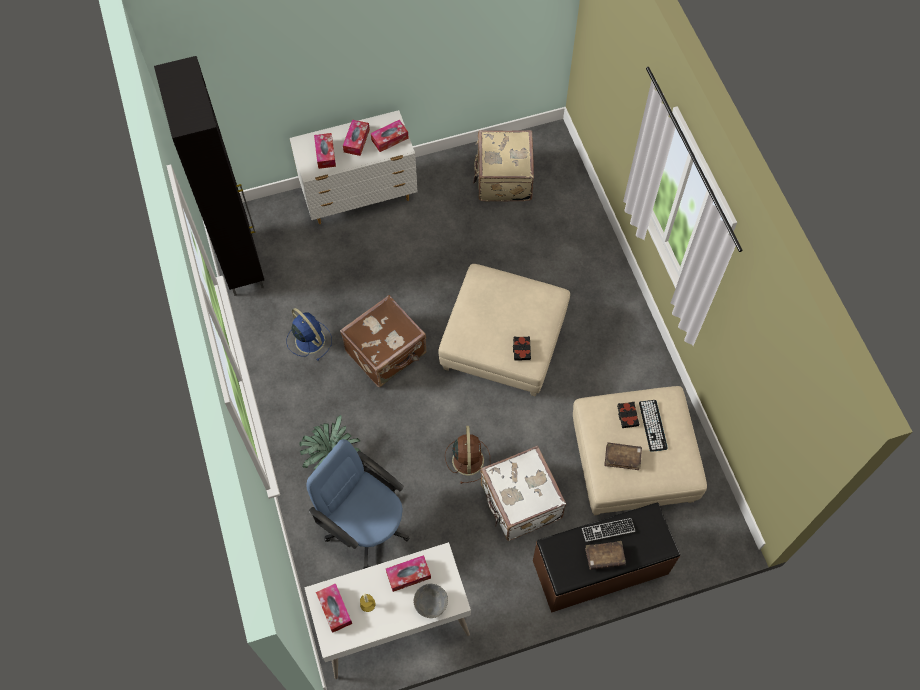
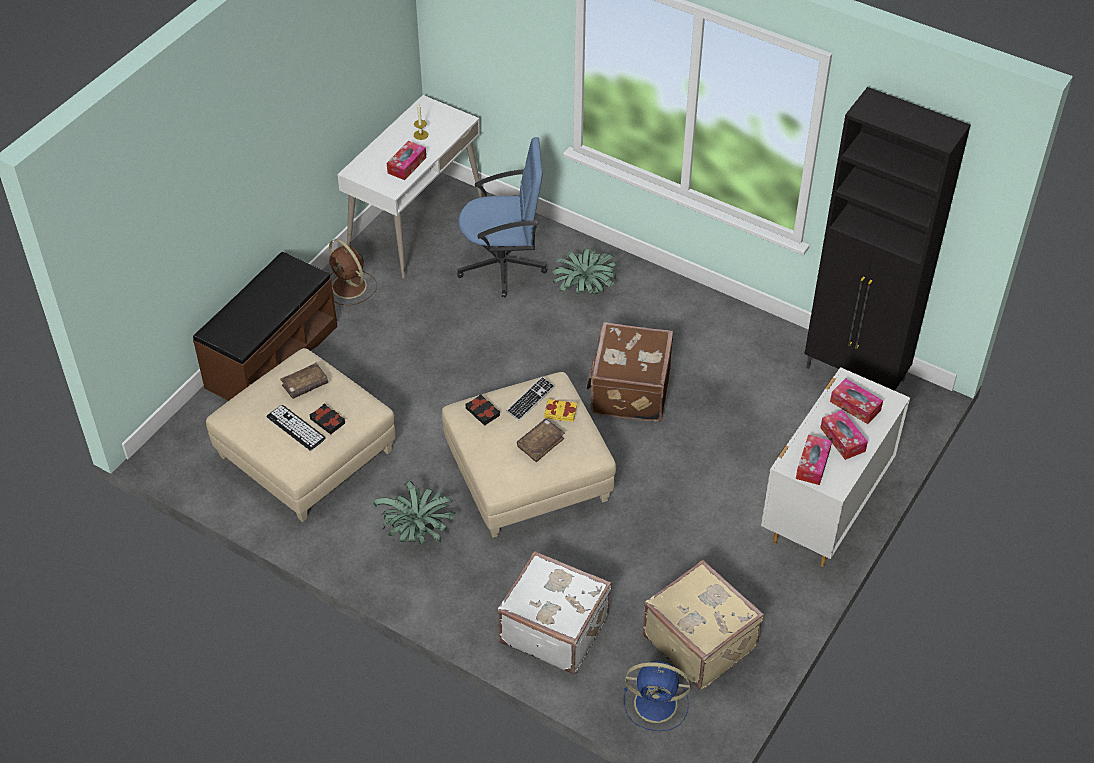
camera: 140 degrees right, 15 degrees down
blue fan [286,308,332,361] -> blue fan moved to [624,660,690,731]
tissue box [316,583,352,633] -> none
grey bowl [414,584,448,618] -> none
brown fan [445,426,490,484] -> brown fan moved to [329,239,377,306]
white suitcase [480,446,566,541] -> white suitcase moved to [497,551,612,674]
keyboard [582,518,636,542] -> keyboard moved to [506,376,555,421]
brown book [585,541,626,570] -> brown book moved to [517,419,565,462]
none -> potted plant [373,481,455,544]
none -> yellow book [544,399,577,422]

